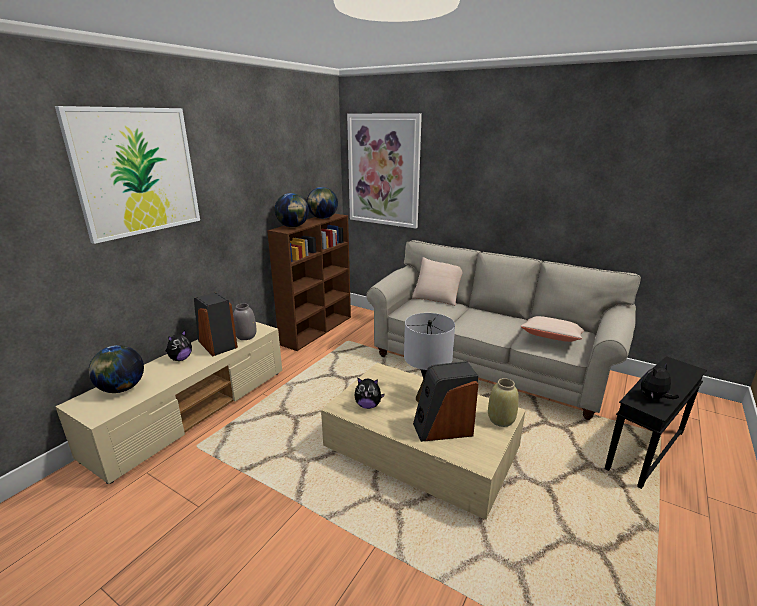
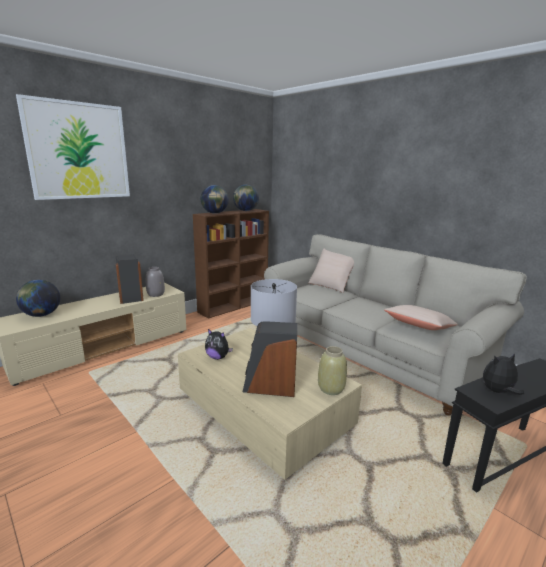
camera: 15 degrees right, 5 degrees down
plush toy [166,330,192,361] -> none
picture [347,113,422,228] -> none

